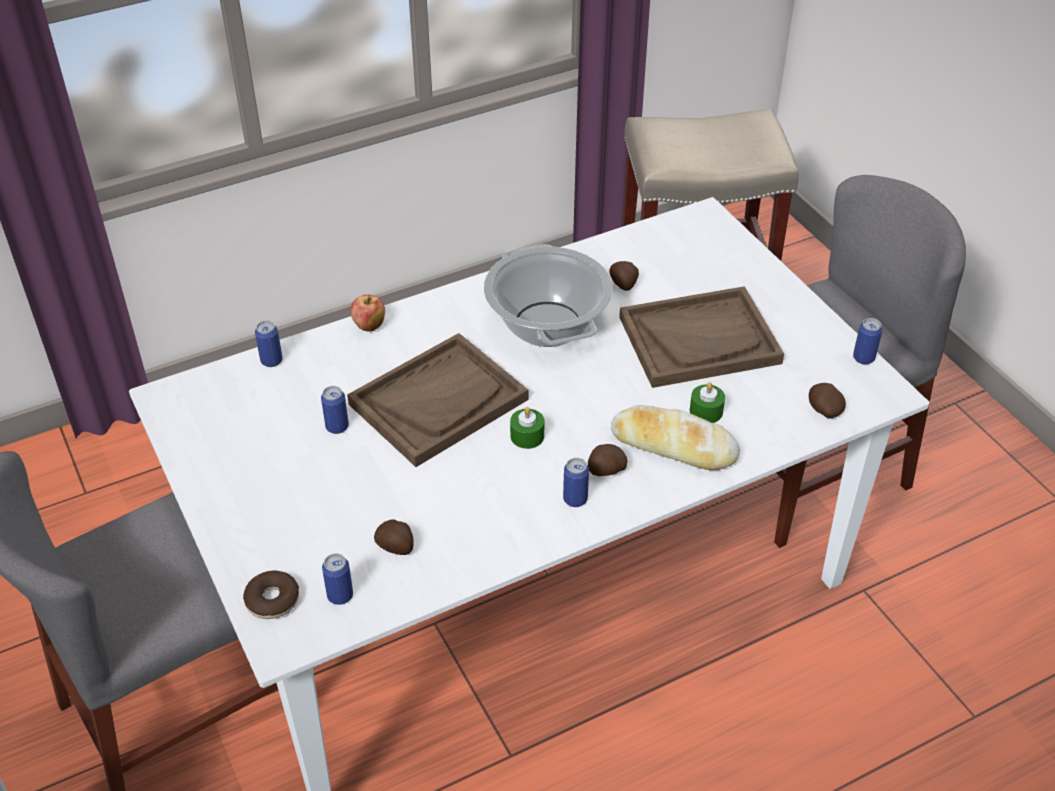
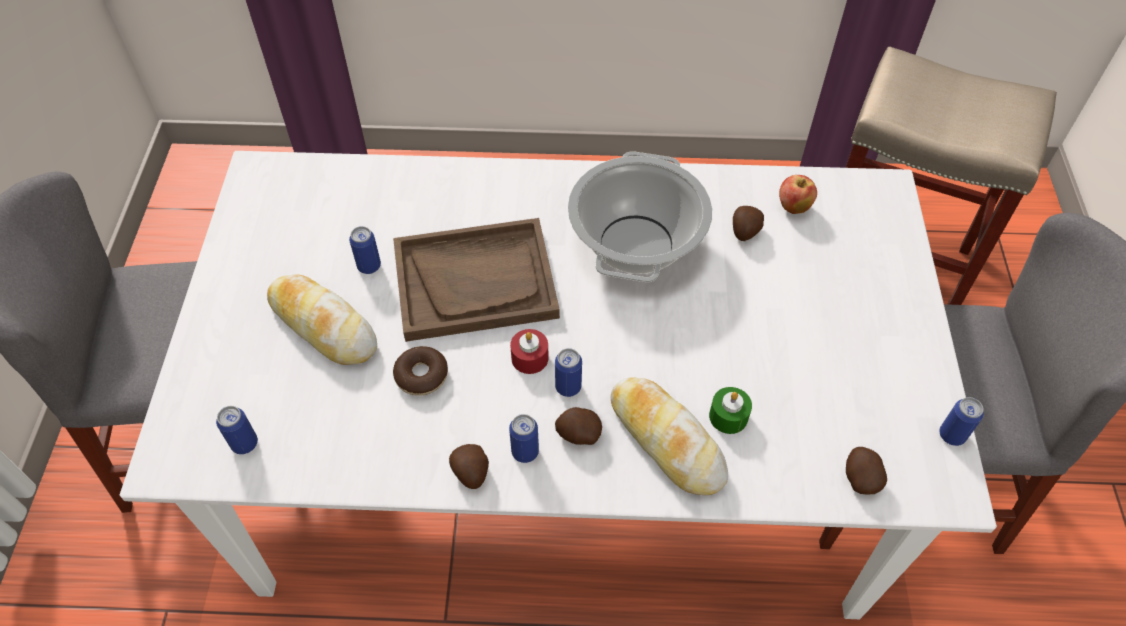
camera: 30 degrees right, 10 degrees up
donut [243,570,299,619] -> donut moved to [393,346,448,396]
can [255,321,283,367] -> can moved to [555,348,582,397]
apple [351,295,385,332] -> apple moved to [779,175,817,214]
potato [374,519,414,555] -> potato moved to [449,444,489,489]
green candle [510,407,544,449] -> red candle [510,329,549,374]
brown tray [619,286,784,388] -> none
none -> bread [267,274,377,365]

